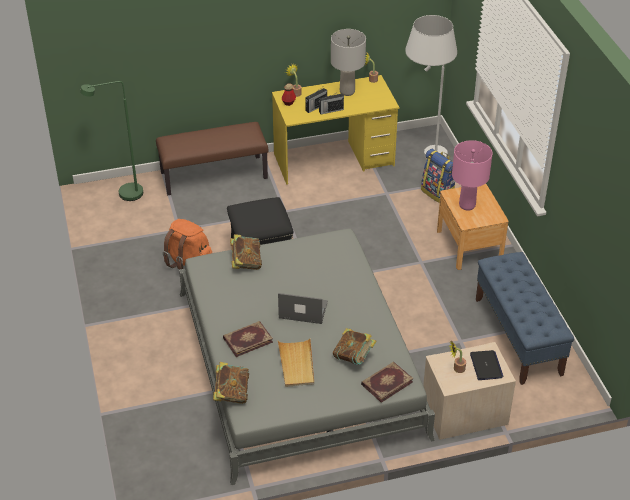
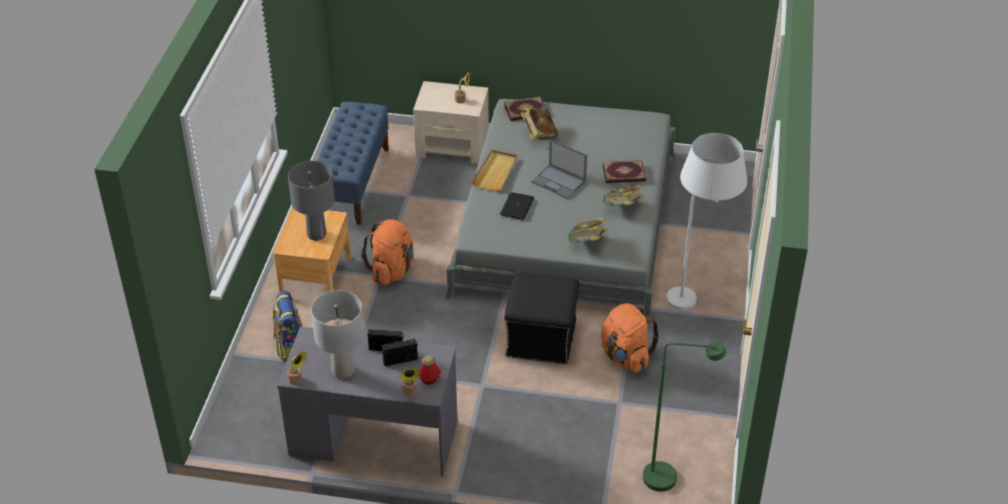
camera: 155 degrees left, 0 degrees up
brown bench [156,122,268,195] -> none
book [213,362,249,404] -> book moved to [603,185,644,206]
yellow desk [272,75,399,185] -> grey desk [277,327,457,476]
beige tray [278,338,314,387] -> beige tray moved to [471,150,517,191]
white floor lamp [405,15,457,158] -> white floor lamp moved to [666,133,747,310]
pink table lamp [452,140,493,211] -> grey table lamp [288,161,335,241]
laptop [470,350,504,380] -> laptop moved to [500,192,534,220]
none -> orange backpack [361,219,414,285]

